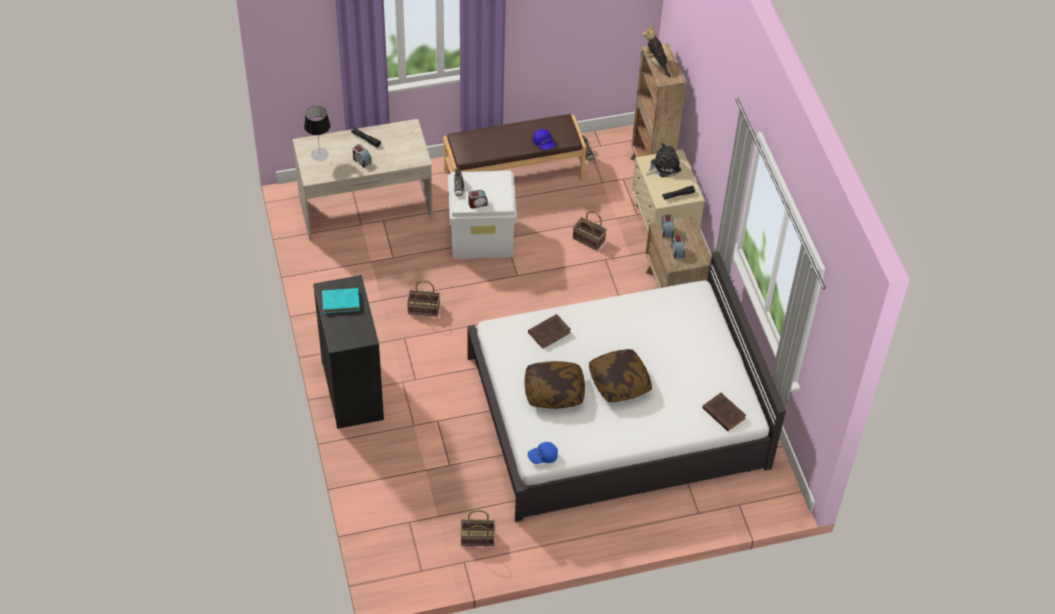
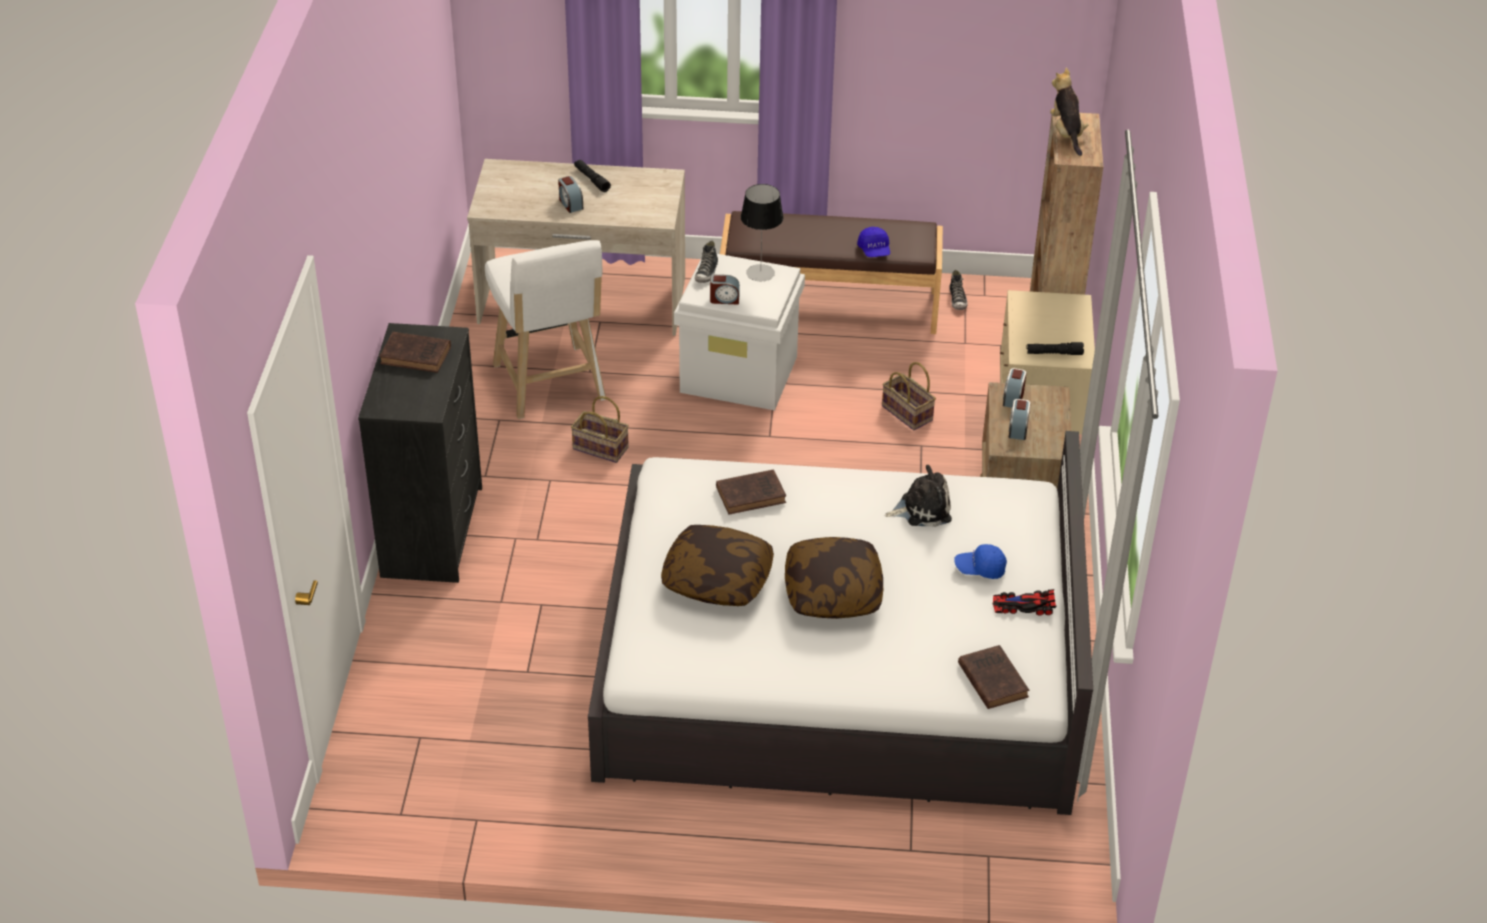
camera: 20 degrees right, 10 degrees down
table lamp [304,106,330,161] -> table lamp moved to [741,184,783,282]
turquoise book [322,288,360,313] -> brown book [379,332,451,373]
basket [460,510,495,546] -> none
blue cap [528,442,558,464] -> blue cap moved to [954,544,1007,579]
plush toy [646,143,681,177] -> plush toy moved to [885,465,952,527]
none -> white stool [485,240,606,419]
none -> toy car [993,589,1057,615]

